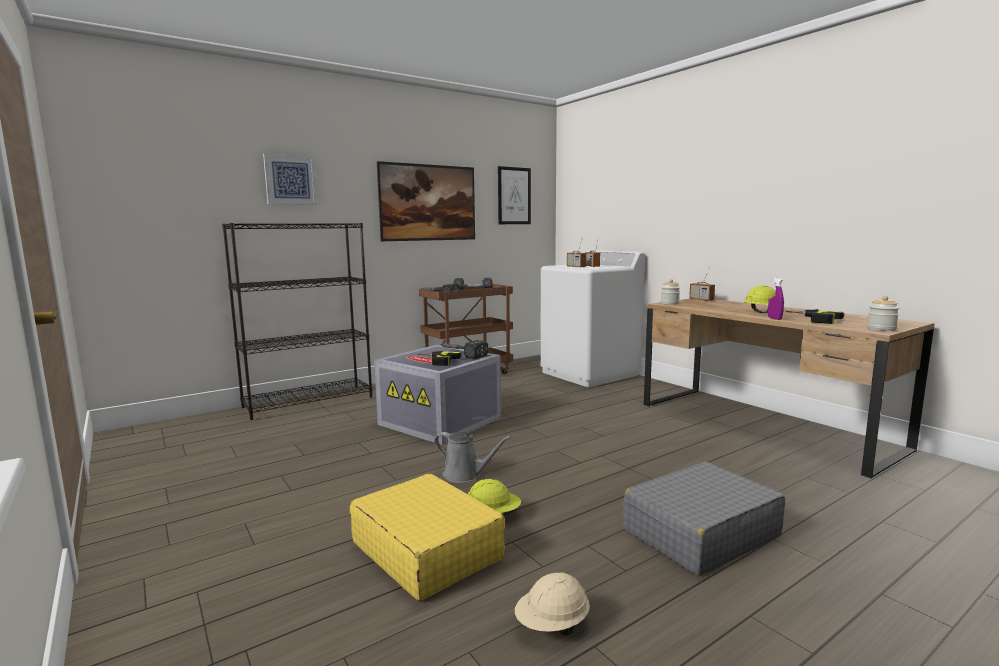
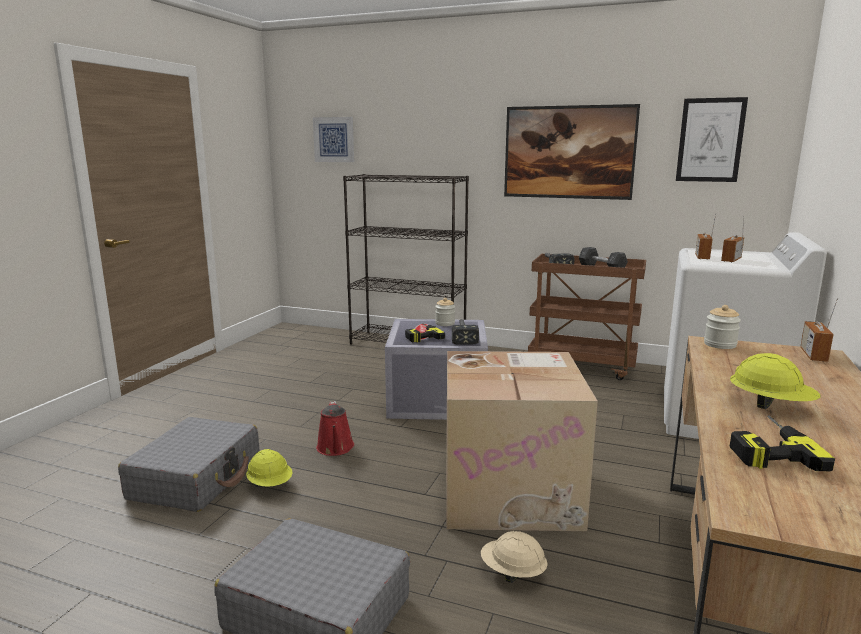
camera: 55 degrees right, 5 degrees up
picture [263,154,317,205] -> picture moved to [313,117,354,162]
yellow suitcase [350,473,506,601] -> grey suitcase [118,417,259,512]
grey watering can [434,432,511,483] -> red watering can [316,401,354,456]
beige hard hat [515,572,590,636] -> beige hard hat moved to [481,531,548,583]
purple spray bottle [768,277,784,320] -> none
jar [867,296,899,331] -> jar moved to [435,298,455,326]
none -> cardboard box [446,351,598,531]

